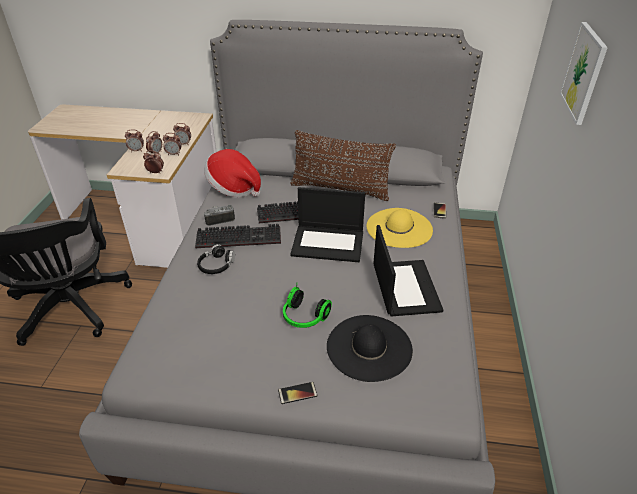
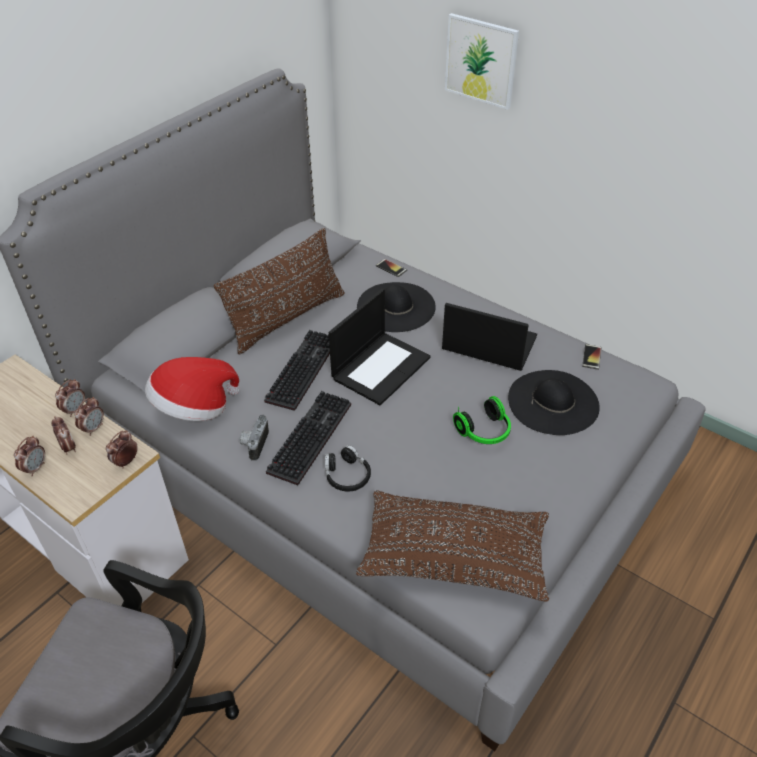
camera: 60 degrees left, 5 degrees up
phone [278,382,317,404] -> phone moved to [582,344,601,370]
yellow hat [367,208,433,248] -> black hat [357,282,436,332]
none -> brown pillow [356,490,549,602]

